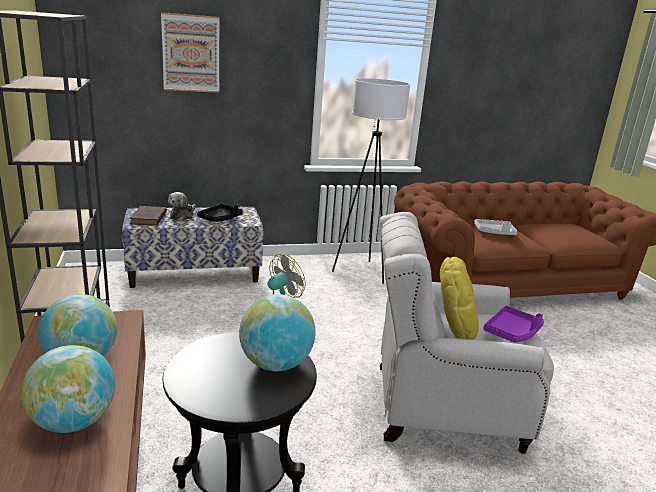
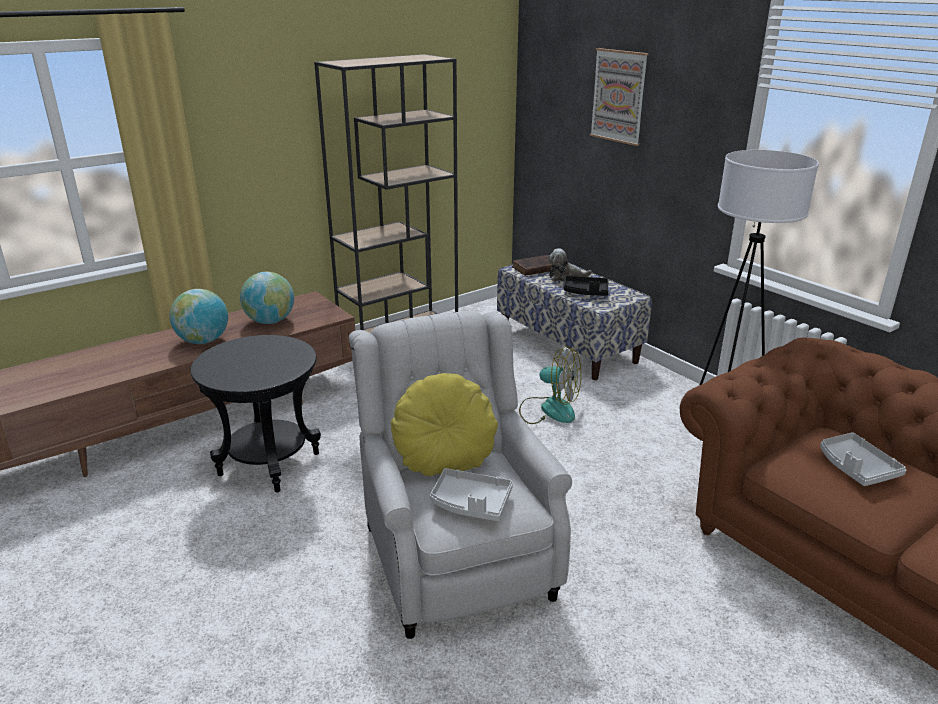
camera: 70 degrees right, 5 degrees up
globe [239,294,316,371] -> none
purple tray [484,306,544,343] -> grey tray [430,468,513,521]

